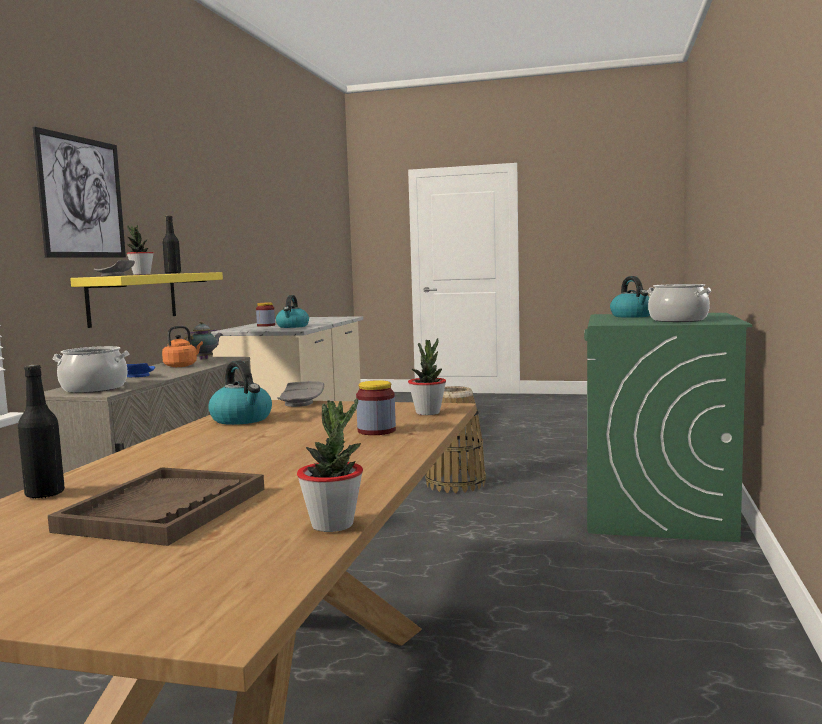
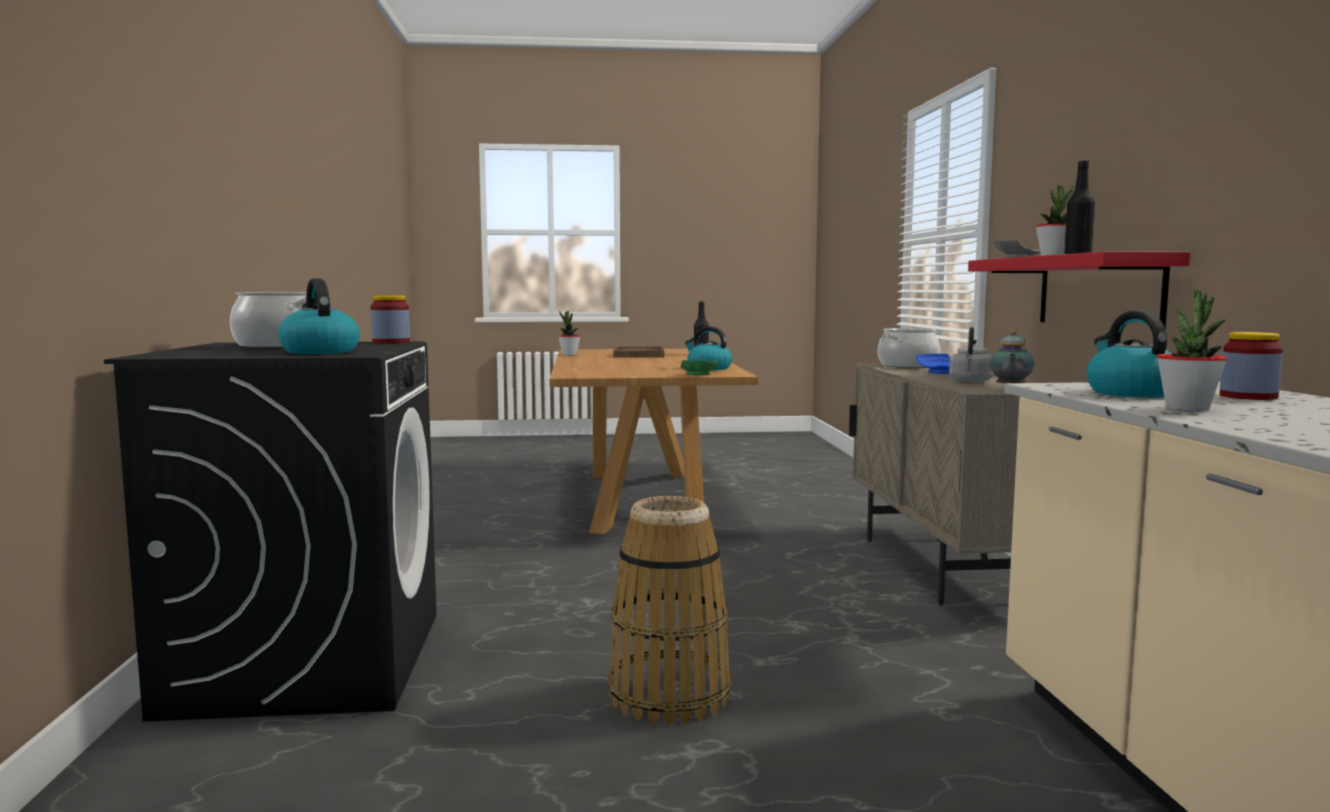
camera: 160 degrees right, 0 degrees up
picture [32,127,126,258] -> none
yellow shelf [70,272,223,328] -> red shelf [968,251,1190,328]
orange kettle [162,326,203,367] -> grey kettle [949,327,994,382]
grey plate [277,381,324,407] -> green plate [681,360,718,375]
jar [356,380,396,435] -> jar moved to [371,295,410,344]
potted plant [408,338,446,415] -> potted plant moved to [1157,290,1227,411]
green washing machine [584,313,752,542] -> black washing machine [104,341,437,722]

